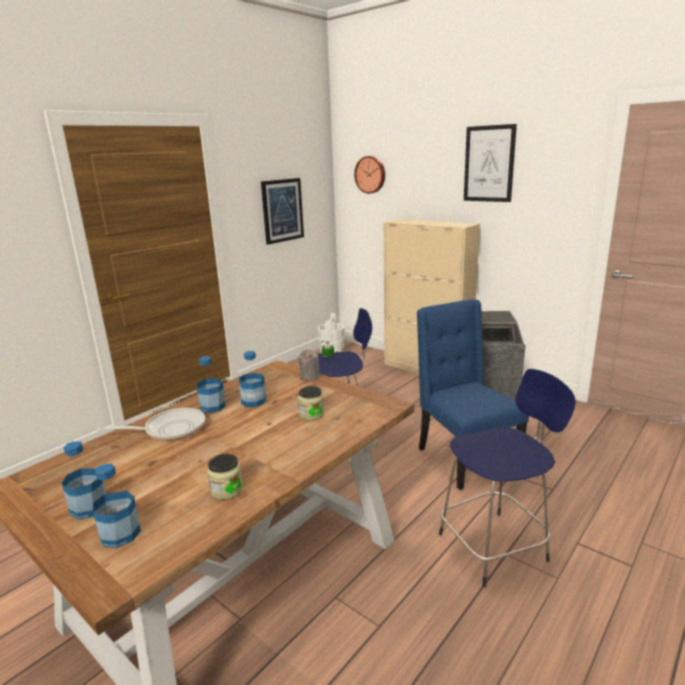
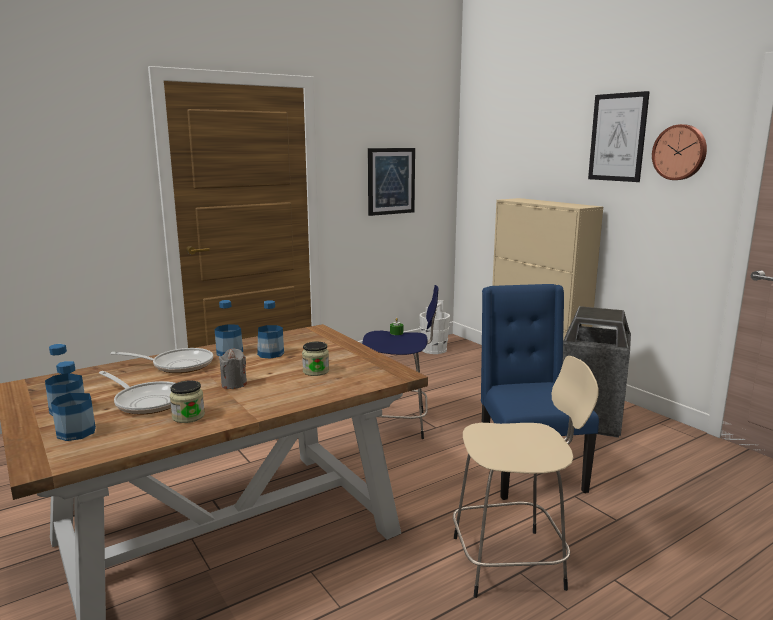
camera: 15 degrees right, 5 degrees down
grey candle [298,350,320,381] -> grey candle moved to [219,348,247,389]
wall clock [354,156,385,194] -> wall clock moved to [652,124,707,180]
blue stool [439,369,576,587] -> beige stool [453,356,598,598]
none -> frying pan [99,371,175,415]

